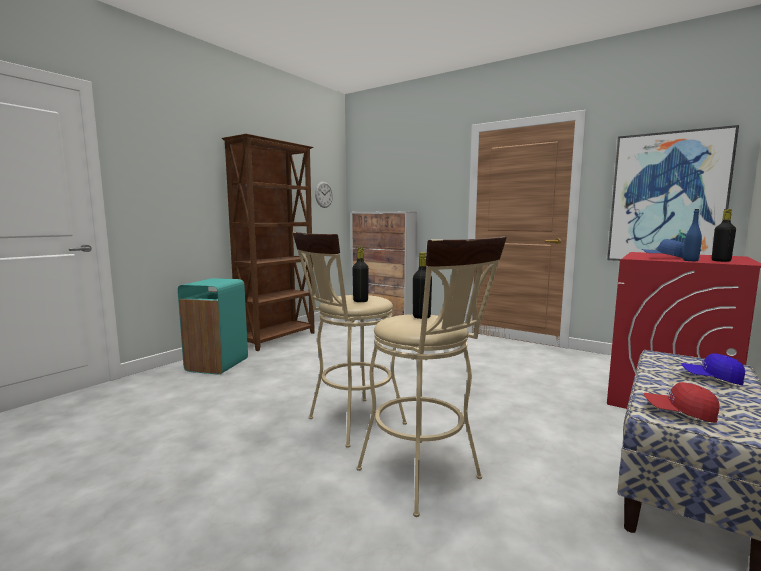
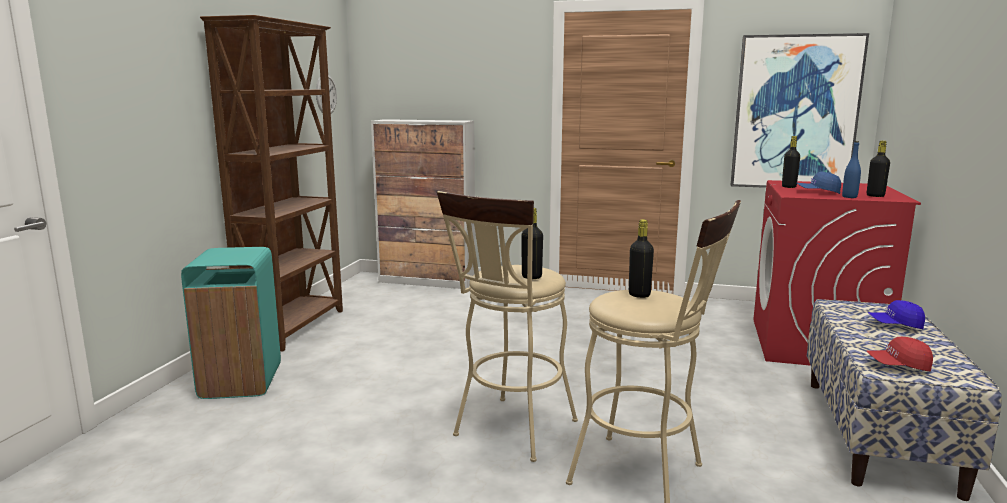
camera: 20 degrees left, 5 degrees up
none -> black bottle [782,136,800,188]

